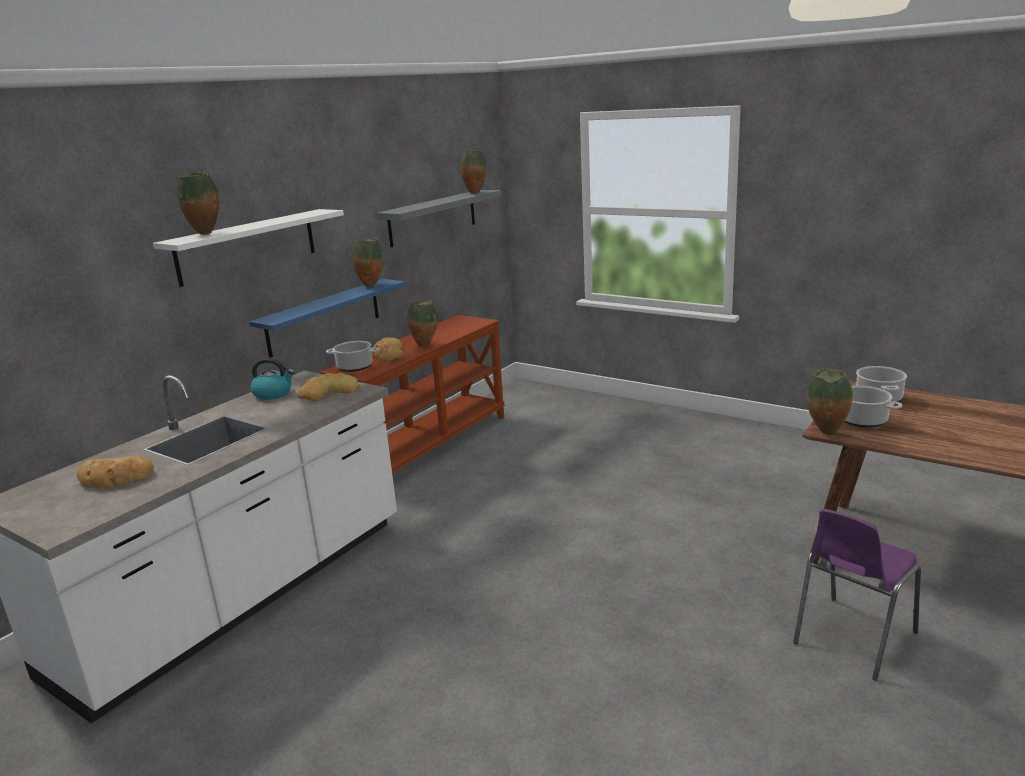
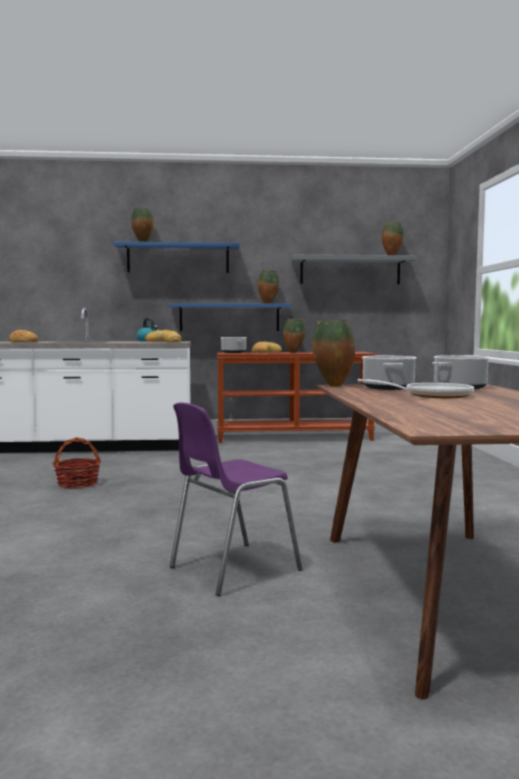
camera: 50 degrees right, 15 degrees down
white shelf [153,209,344,287] -> blue shelf [113,241,240,273]
purple chair [793,509,921,681] -> purple chair turned 45 degrees counterclockwise [170,402,302,596]
none -> basket [53,437,101,488]
none -> frying pan [358,379,474,398]

